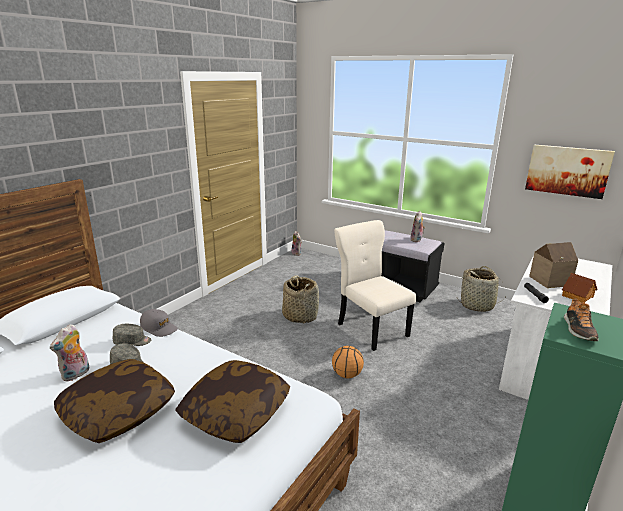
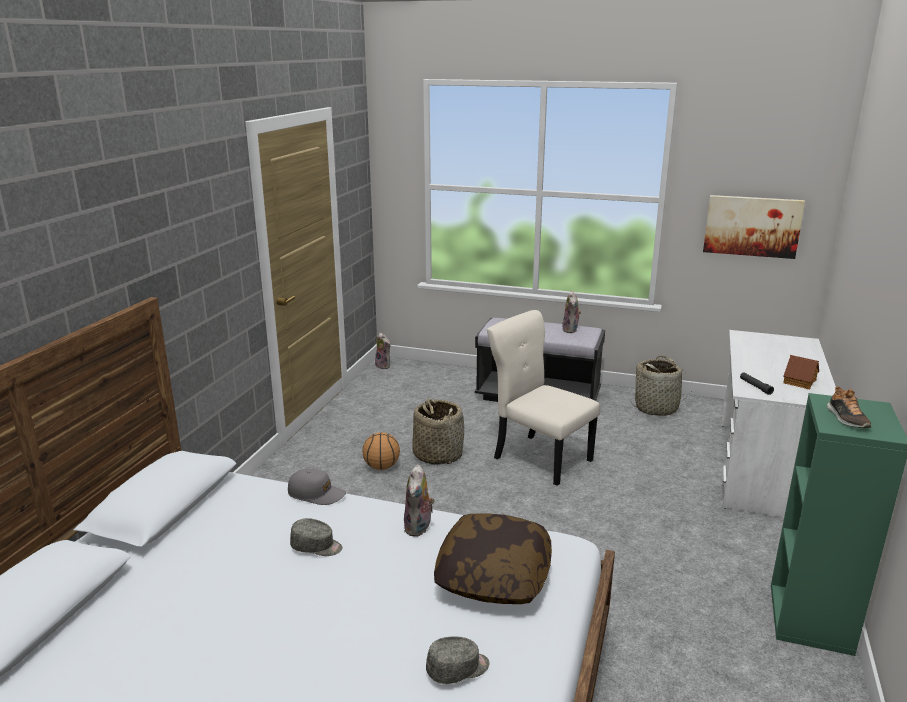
camera: 15 degrees left, 0 degrees up
plush toy [50,324,90,382] -> plush toy moved to [404,464,435,537]
pillow [54,359,175,443] -> none
grey cap [113,324,151,346] -> grey cap moved to [426,637,490,684]
basketball [332,346,364,378] -> basketball moved to [362,432,400,470]
toy house [529,242,578,288] -> none

